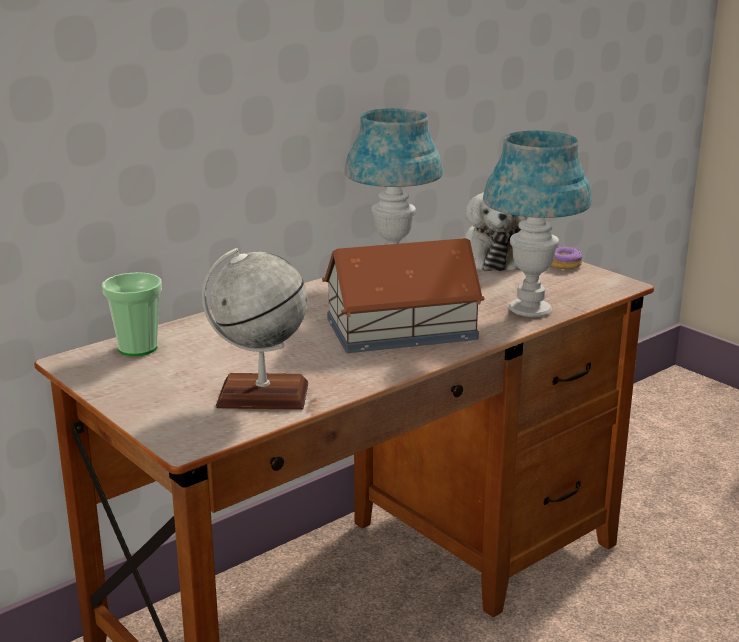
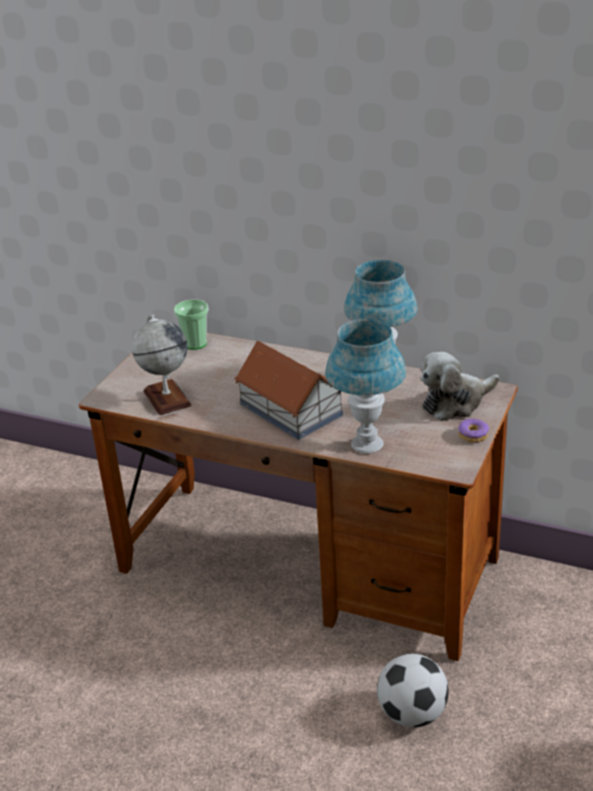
camera: 65 degrees right, 10 degrees up
none -> football [377,654,449,727]

